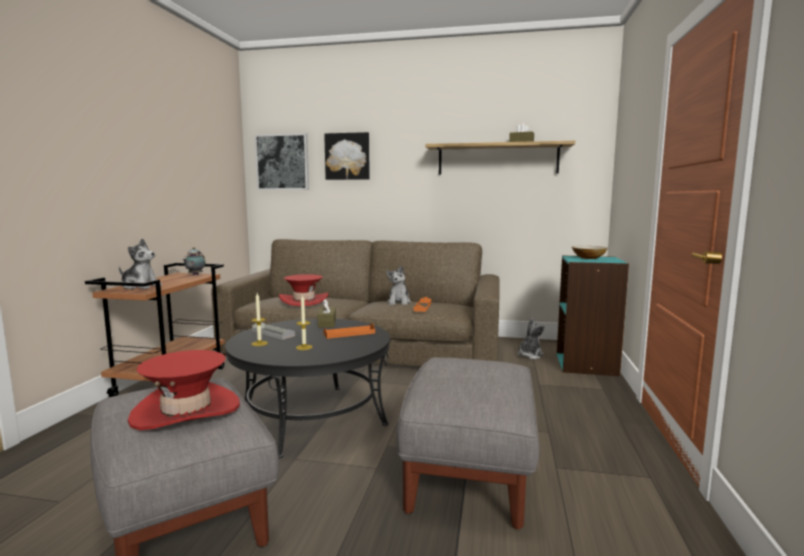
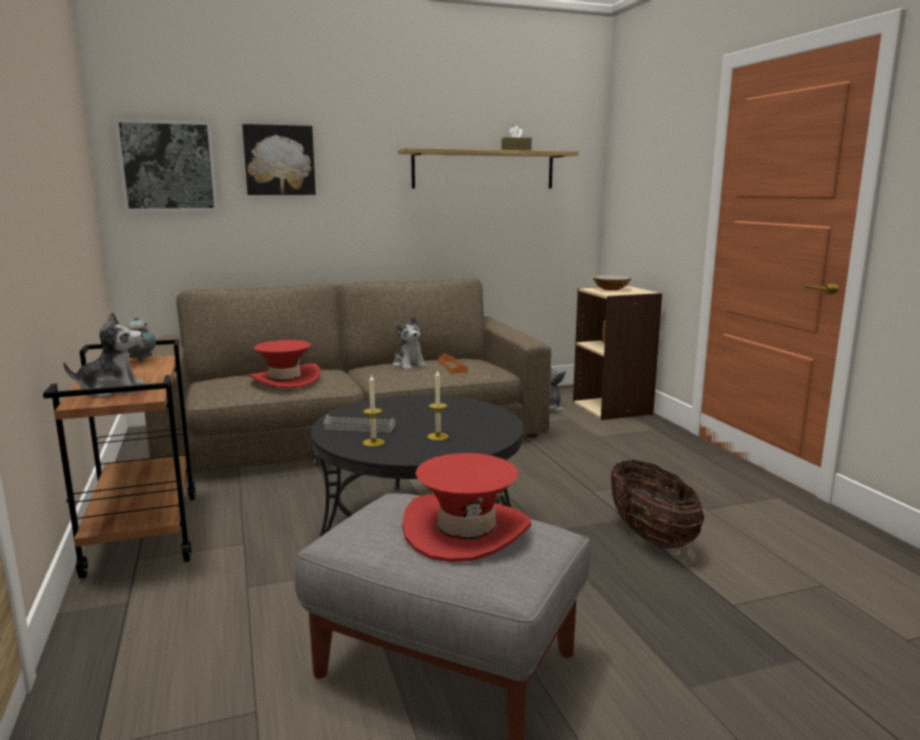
camera: 30 degrees left, 5 degrees up
brown tissue box [318,299,336,328] -> none
orange tray [323,323,375,339] -> none
grey ottoman [396,357,539,530] -> basket [611,460,704,549]
turquoise bookcase [557,256,629,376] -> beige bookcase [573,285,662,420]

